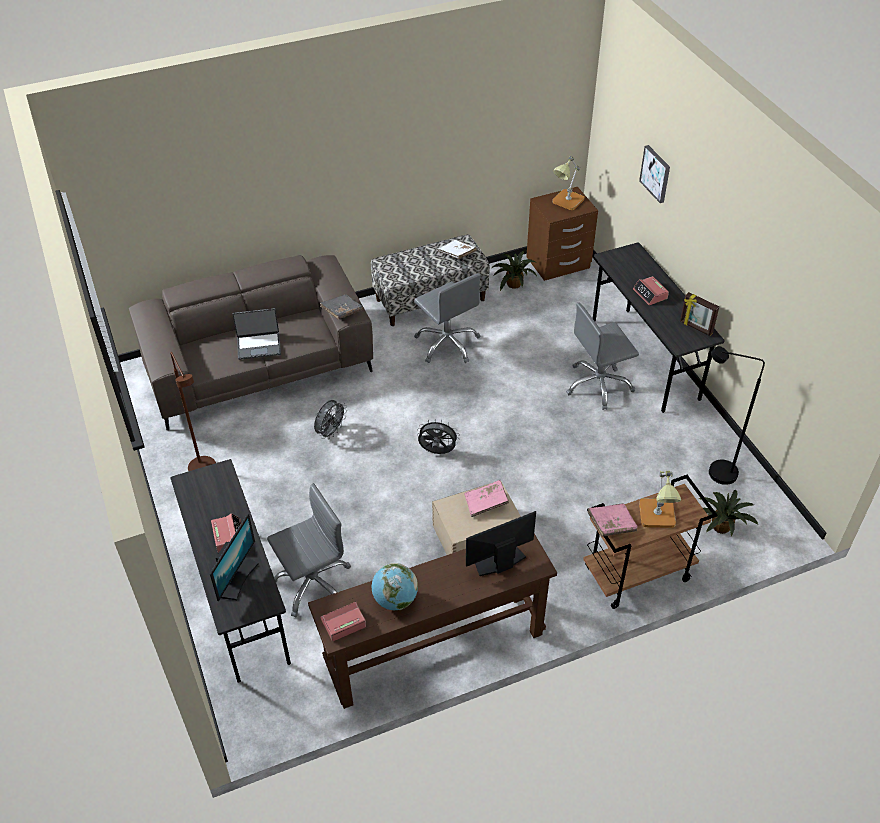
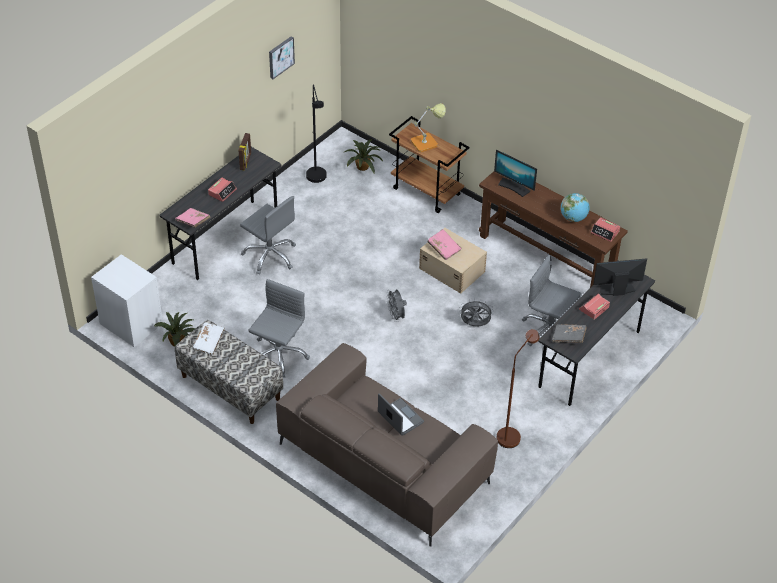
camera: 120 degrees left, 0 degrees up
grey fan [314,400,347,439] -> grey fan moved to [459,299,494,327]
grey book [320,294,363,319] -> grey book moved to [552,324,587,343]
brown nightstand [526,187,598,281] -> white nightstand [91,254,162,347]
table lamp [552,156,585,210] -> none
pink book [588,503,638,537] -> pink book moved to [175,208,210,228]
picture [639,145,670,203] -> picture moved to [269,36,295,79]

